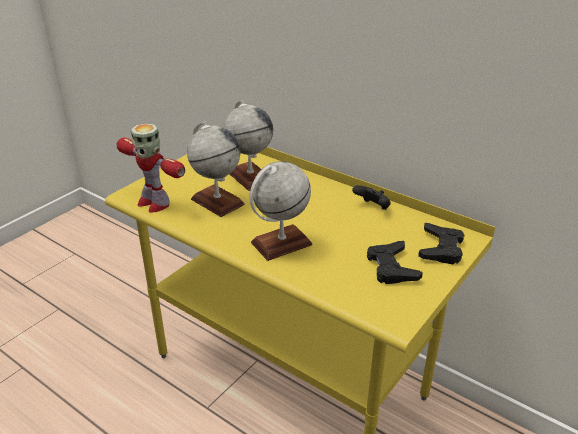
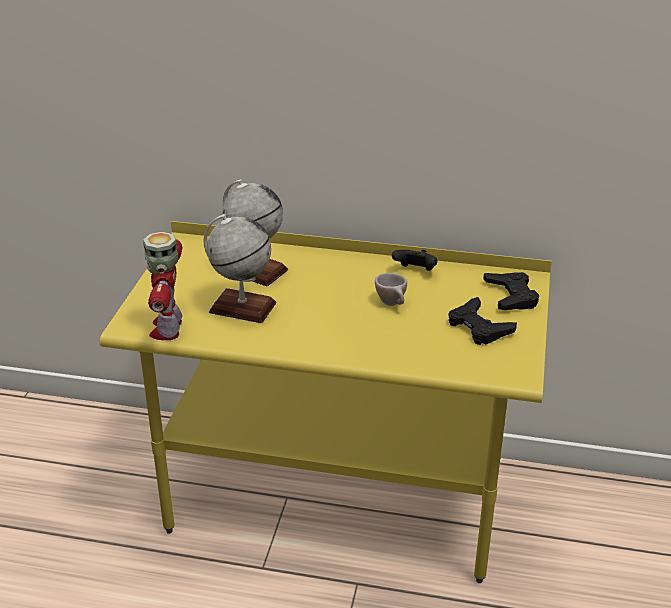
camera: 25 degrees left, 0 degrees up
toy robot [117,123,185,213] -> toy robot turned 75 degrees clockwise [143,232,183,341]
globe [249,161,313,261] -> none
none -> beige cup [375,273,407,306]

